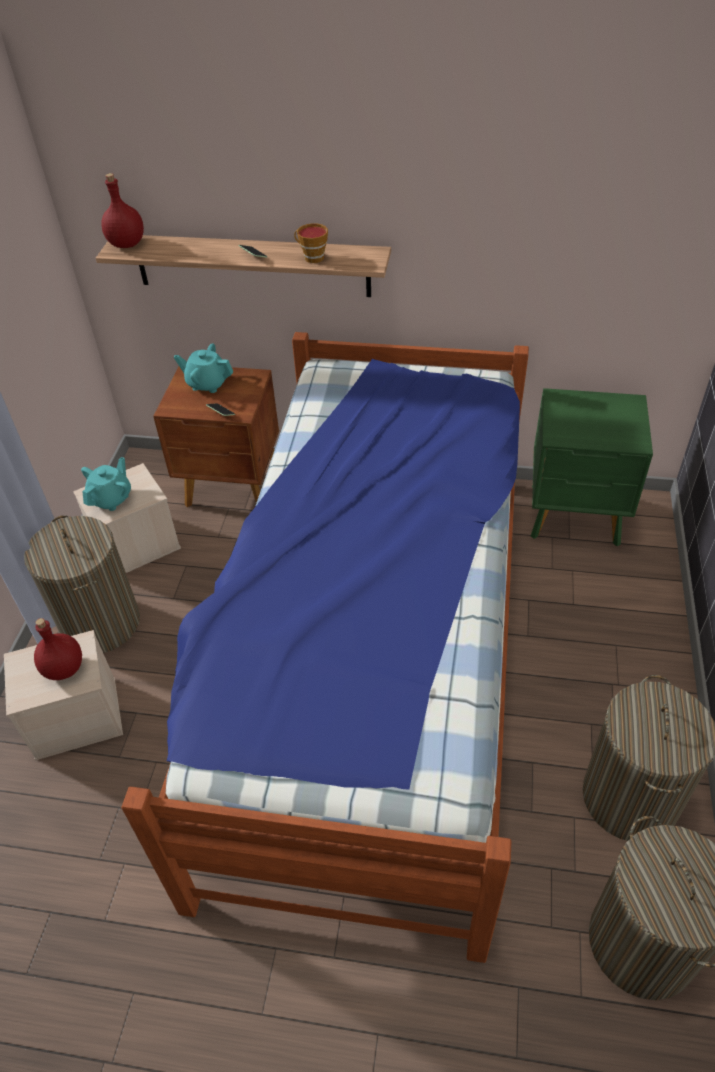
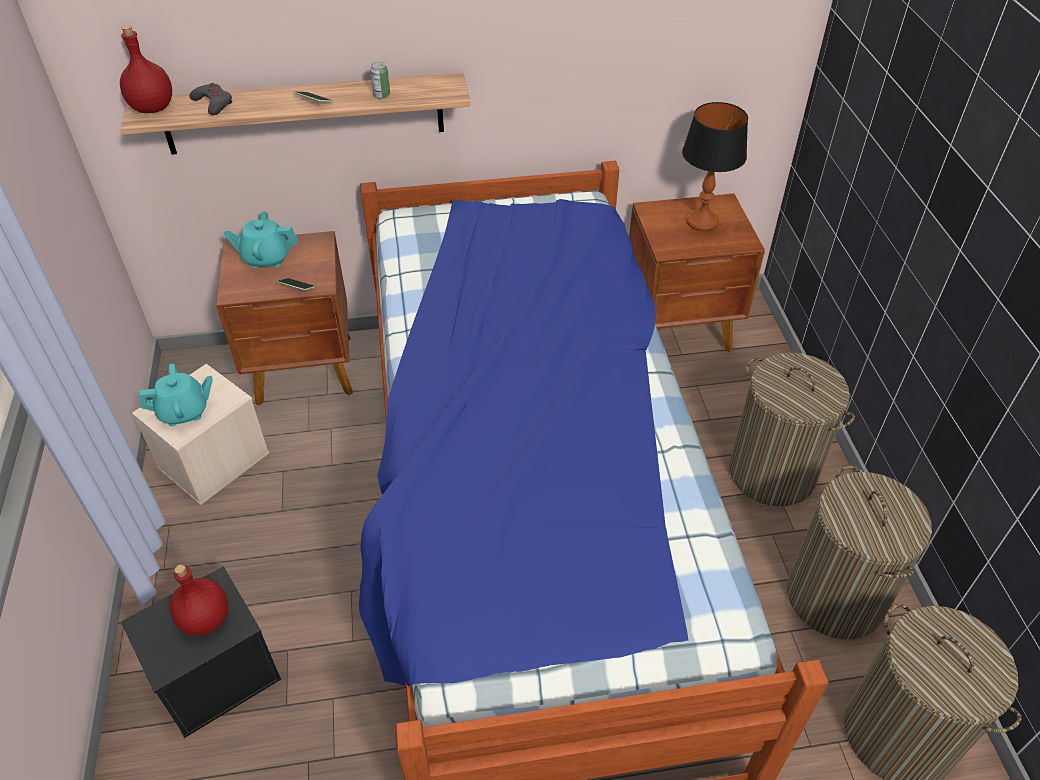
camera: 20 degrees left, 0 degrees up
beige storage box [4,630,123,760] -> black storage box [121,566,281,738]
laundry basket [24,515,140,653] -> laundry basket moved to [729,352,855,507]
turquoise teapot [81,457,131,511] -> turquoise teapot turned 60 degrees clockwise [140,363,213,426]
cup [294,223,328,263] -> can [370,62,390,99]
green nightstand [531,388,653,546] -> brown nightstand [629,193,765,353]
none -> grey game controller [189,83,232,115]
none -> table lamp [682,102,748,231]

